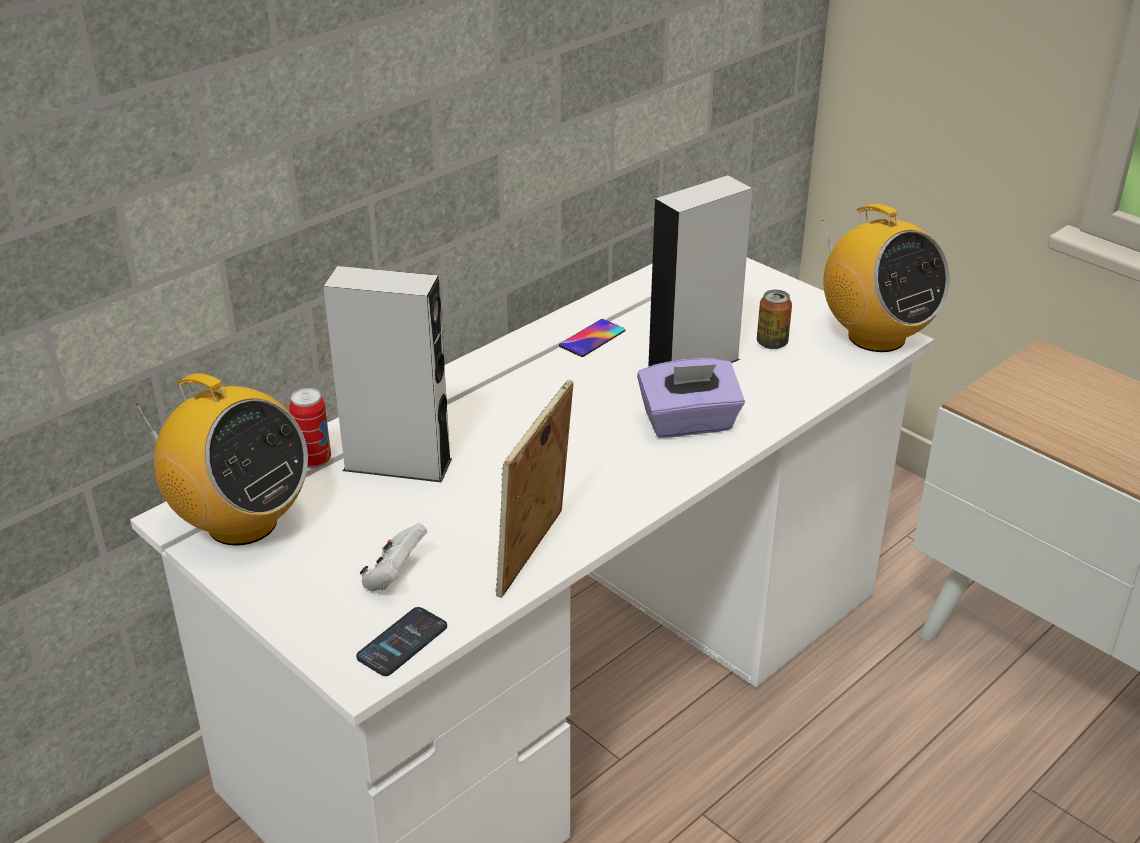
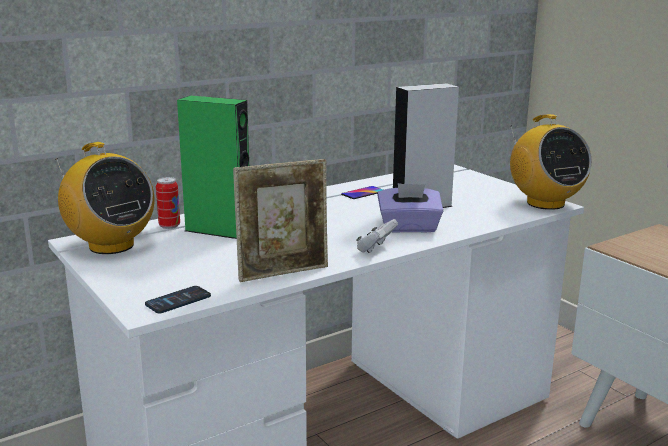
camera: 10 degrees right, 15 degrees down
grey speaker [323,266,452,482] -> green speaker [177,96,249,239]
white game controller [360,523,427,592] -> white game controller moved to [356,219,398,253]
picture frame [495,380,573,598] -> picture frame turned 150 degrees counterclockwise [233,159,328,282]
can [757,289,792,349] -> none

